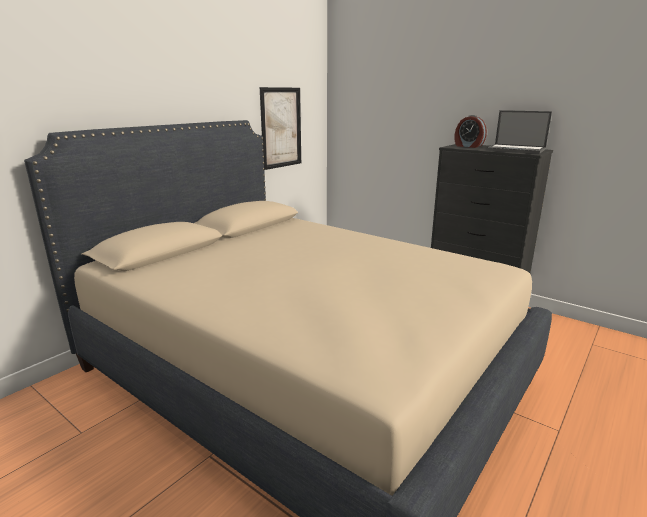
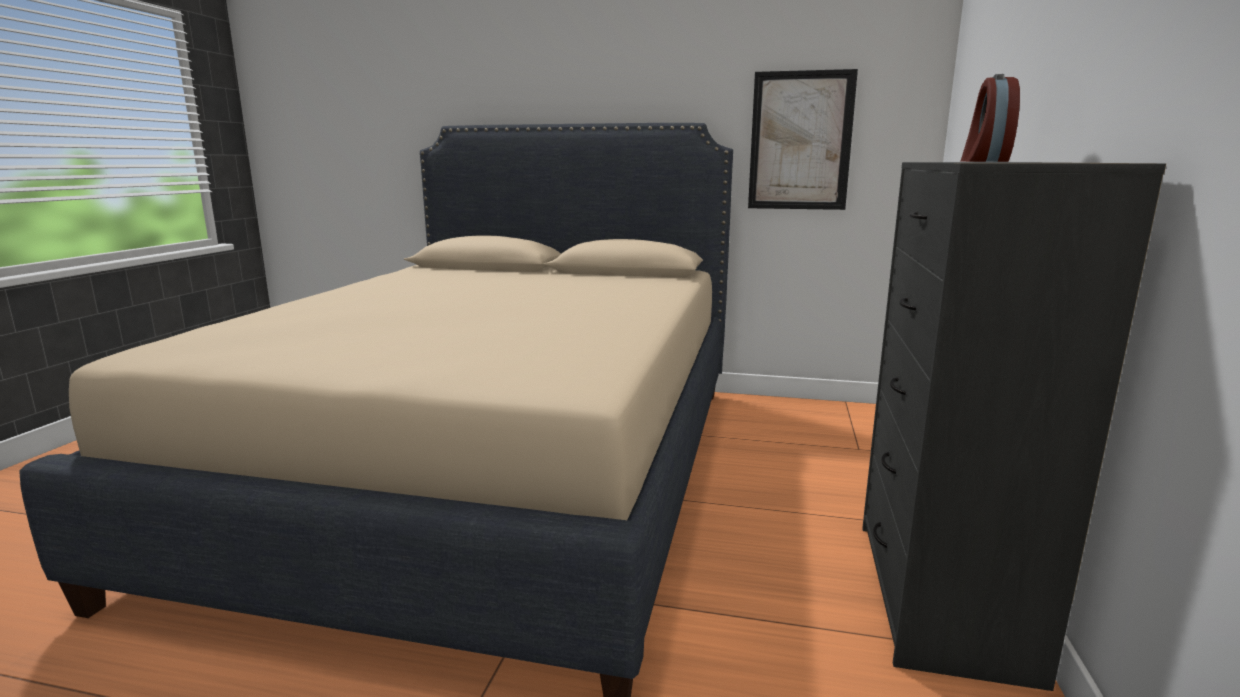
camera: 65 degrees right, 5 degrees down
laptop [486,110,552,154] -> none

